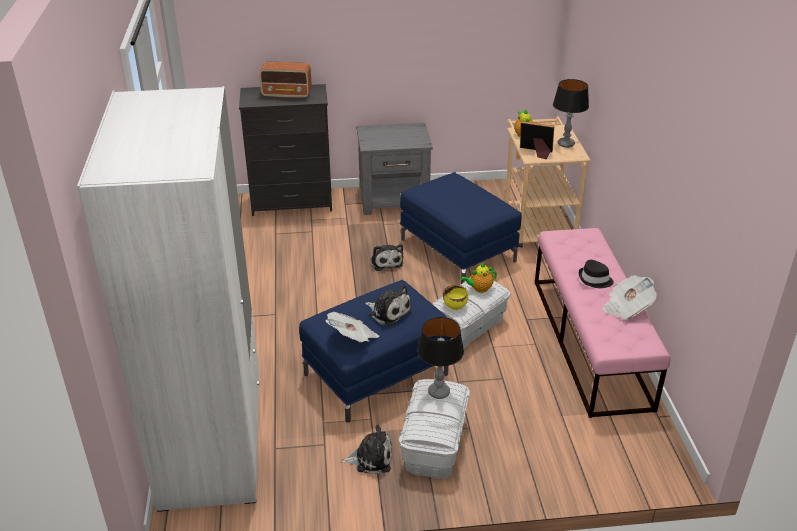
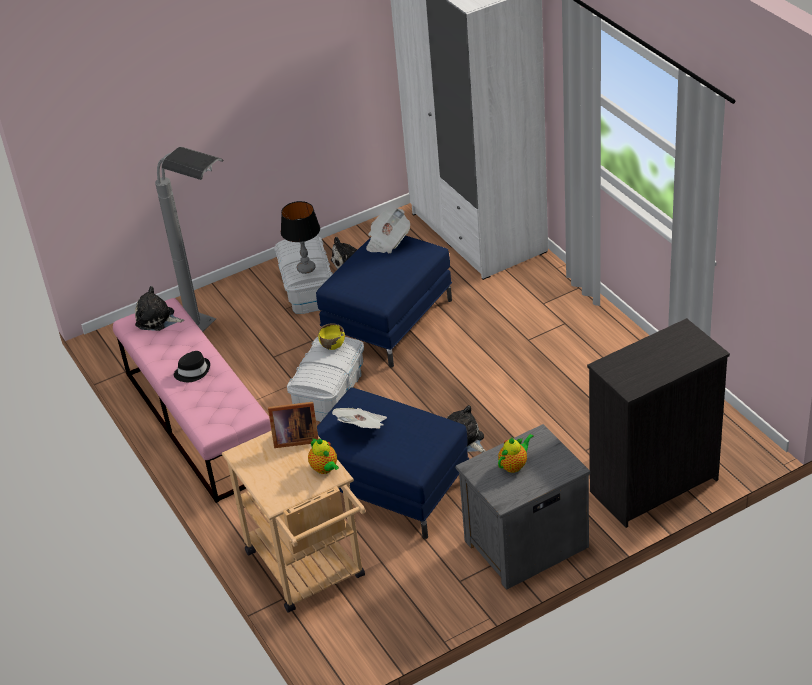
camera: 160 degrees right, 5 degrees up
radio [259,62,312,99] -> none
plush toy [365,285,412,326] -> plush toy moved to [135,286,184,331]
teapot [460,263,497,293] -> teapot moved to [498,434,534,473]
table lamp [553,79,589,148] -> none
newspaper [602,275,657,320] -> newspaper moved to [332,408,387,429]
none -> grey floor lamp [155,147,224,332]

